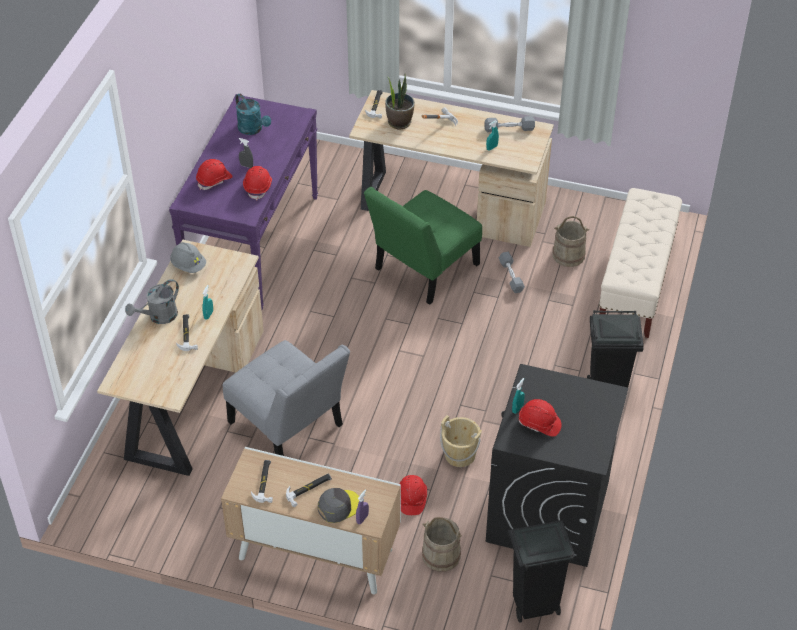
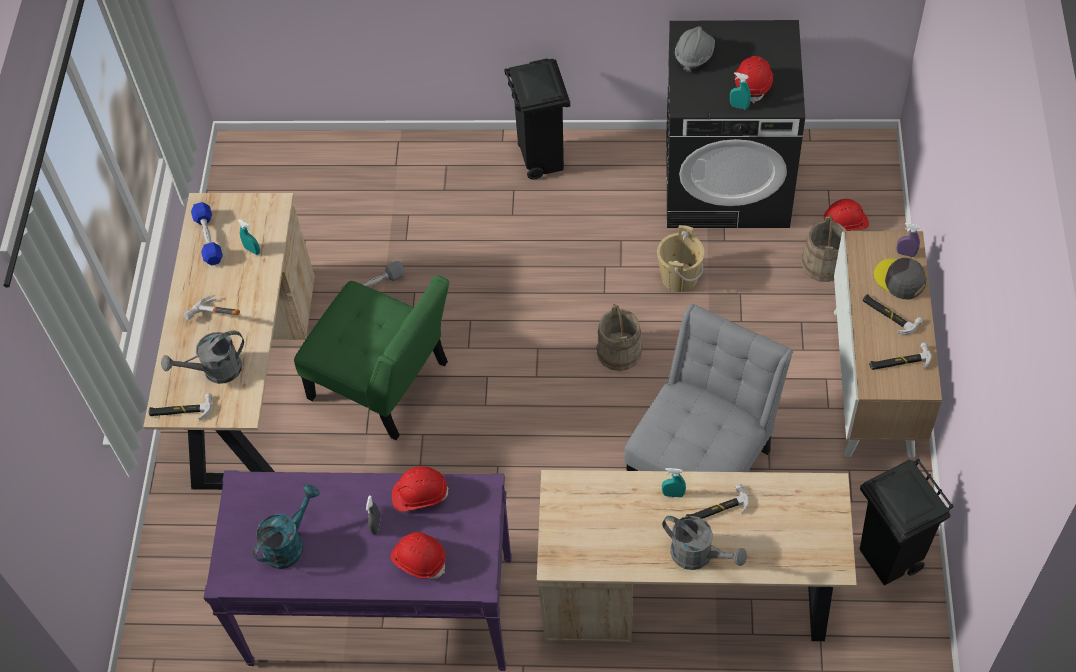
camera: 100 degrees left, 10 degrees up
grey hard hat [170,242,206,273] -> grey hard hat moved to [675,26,715,72]
potted plant [385,75,415,130] -> grey watering can [161,331,244,384]
red hard hat [399,475,427,515] -> red hard hat moved to [824,199,869,231]
grey dumbbell [485,116,535,132] -> blue dumbbell [191,202,223,265]
black trash can [508,520,575,623] -> black trash can moved to [860,458,954,585]
beige bucket [553,216,589,267] -> beige bucket moved to [596,304,643,371]
beige bench [599,188,682,338] -> none

